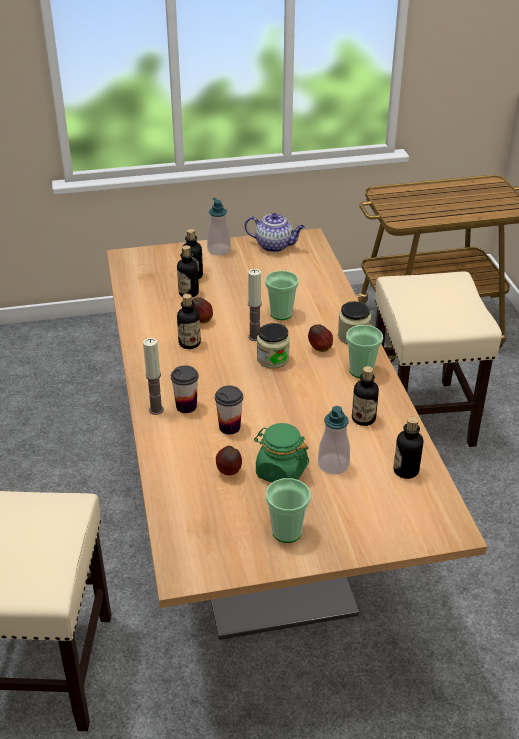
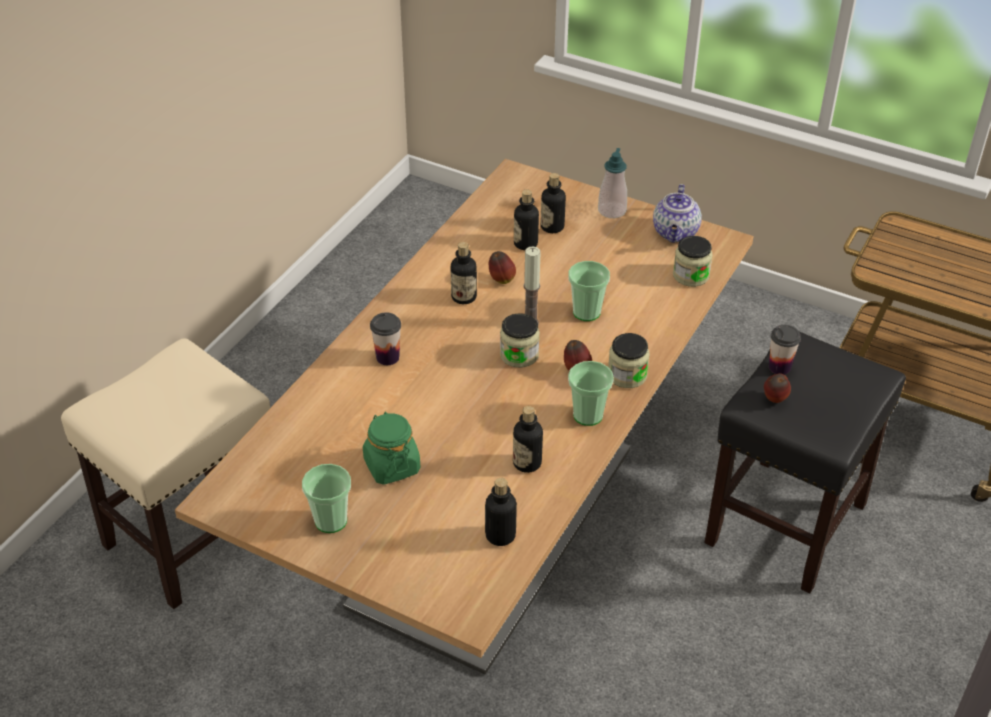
camera: 40 degrees right, 5 degrees up
candle [143,338,164,415] -> none
cup [215,385,243,435] -> cup moved to [769,325,801,375]
apple [216,446,242,475] -> apple moved to [764,373,791,403]
teapot [244,213,305,252] -> teapot turned 45 degrees clockwise [653,184,702,243]
soap dispenser [318,406,350,474] -> none
beige stool [375,272,502,447] -> black stool [704,332,906,594]
none -> jar [673,236,713,287]

